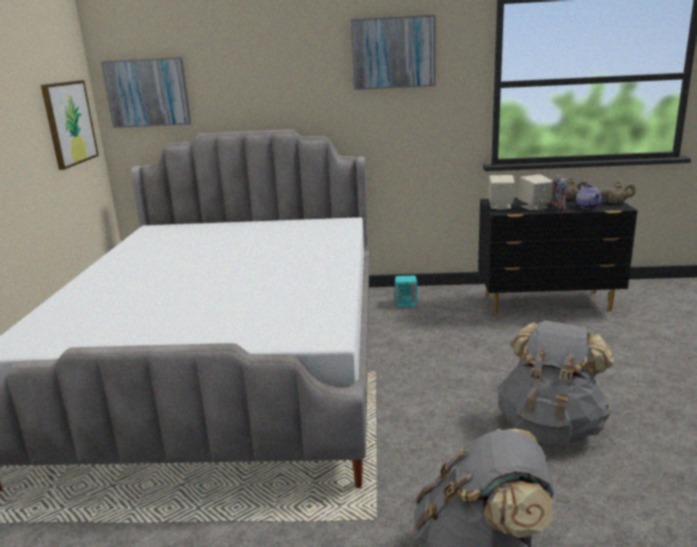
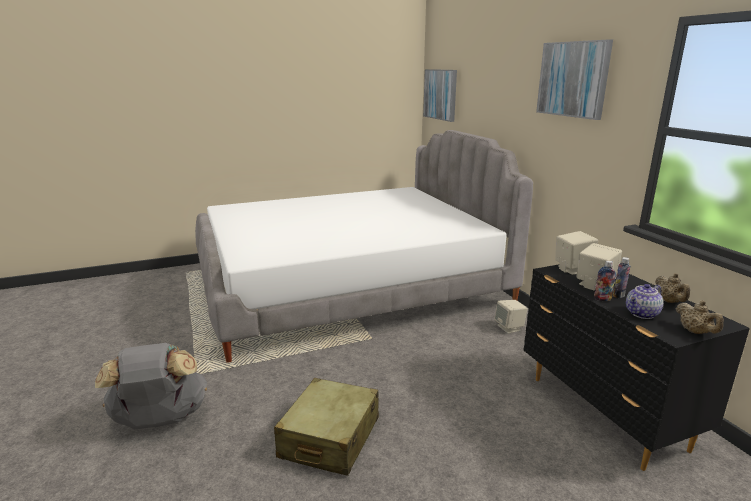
camera: 65 degrees right, 0 degrees up
picture [41,80,99,170] -> none
turquoise speaker [395,276,418,307] -> beige speaker [494,300,528,334]
grey backpack [498,320,614,445] -> beige suitcase [274,378,379,476]

